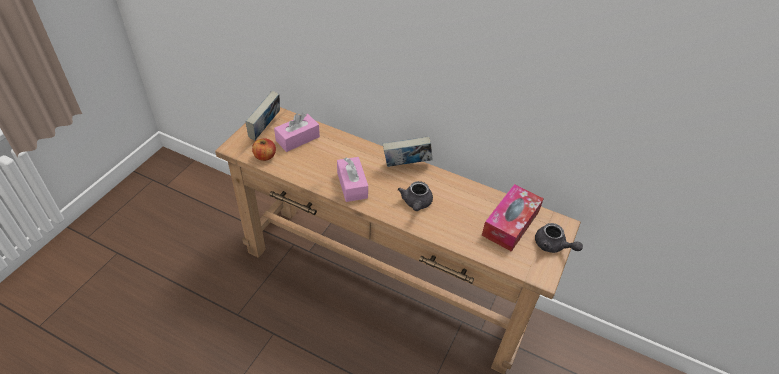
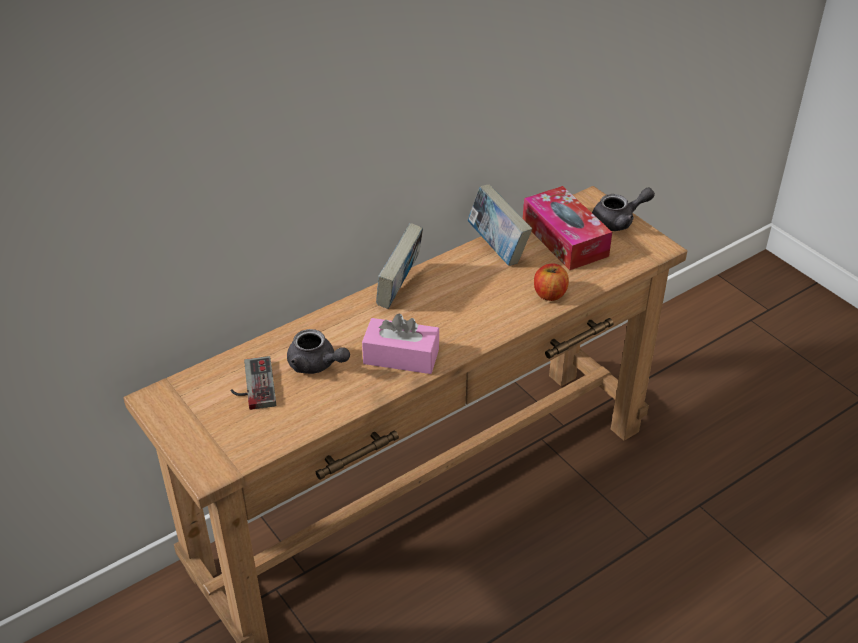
camera: 60 degrees left, 5 degrees down
book [245,91,280,140] -> book moved to [467,184,532,266]
apple [252,138,276,161] -> apple moved to [534,263,569,301]
pink tissue box [274,113,320,152] -> game controller [231,356,276,410]
grey teapot [398,181,433,211] -> grey teapot moved to [287,329,350,374]

